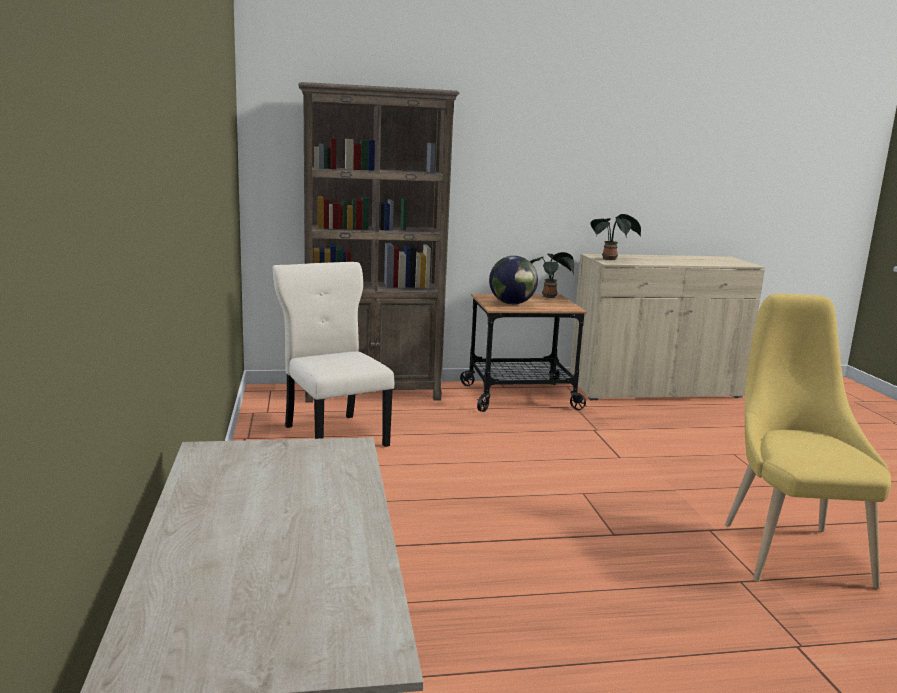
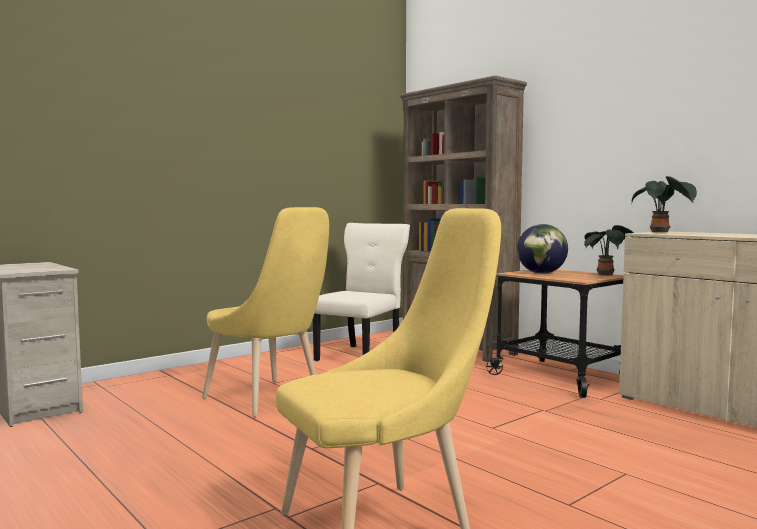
camera: 60 degrees right, 10 degrees down
none -> yellow chair [202,207,329,417]

